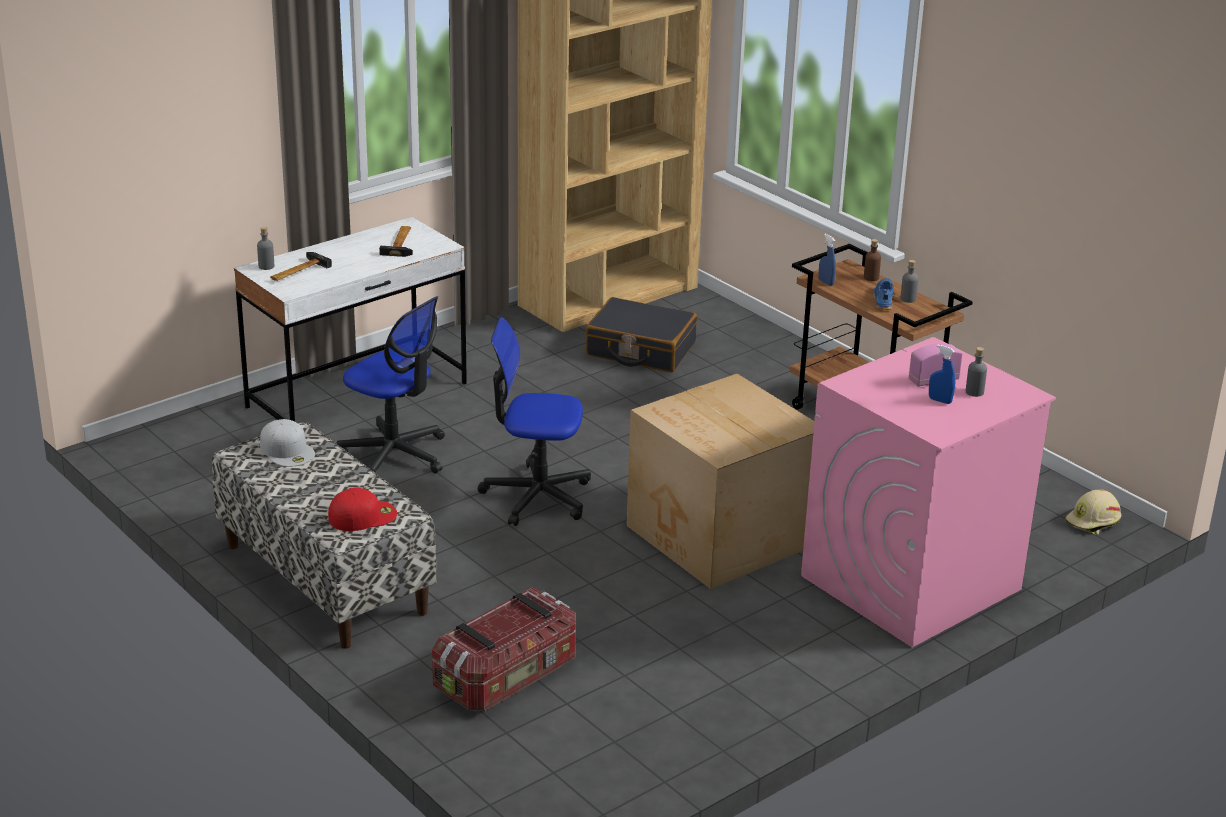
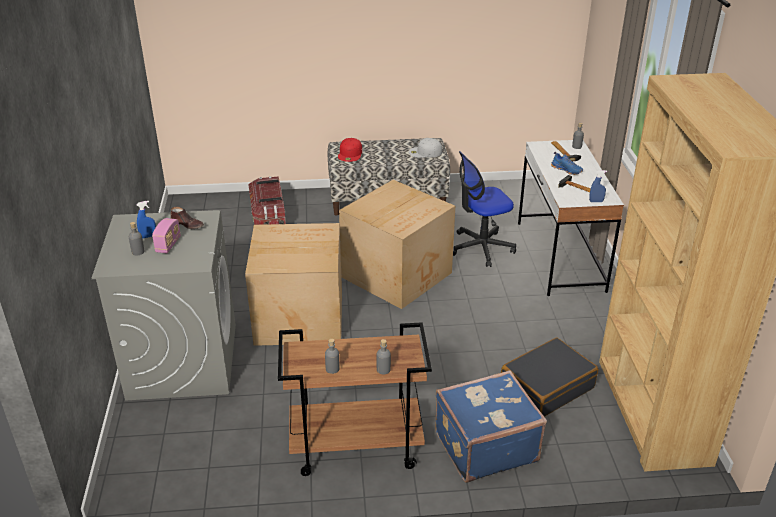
camera: 125 degrees right, 5 degrees up
office chair [478,317,591,526] -> cardboard box [339,180,455,309]
pink washing machine [801,337,1056,647] -> grey washing machine [92,210,236,401]
blue spray bottle [819,234,836,286] -> blue spray bottle moved to [589,170,607,202]
brown bottle [864,239,881,281] -> grey bottle [377,339,391,374]
blue shoe [873,278,894,310] -> blue shoe moved to [551,152,583,175]
beige hard hat [1065,490,1121,535] -> none
none -> brown shoe [171,207,204,229]
none -> blue suitcase [435,370,547,483]

